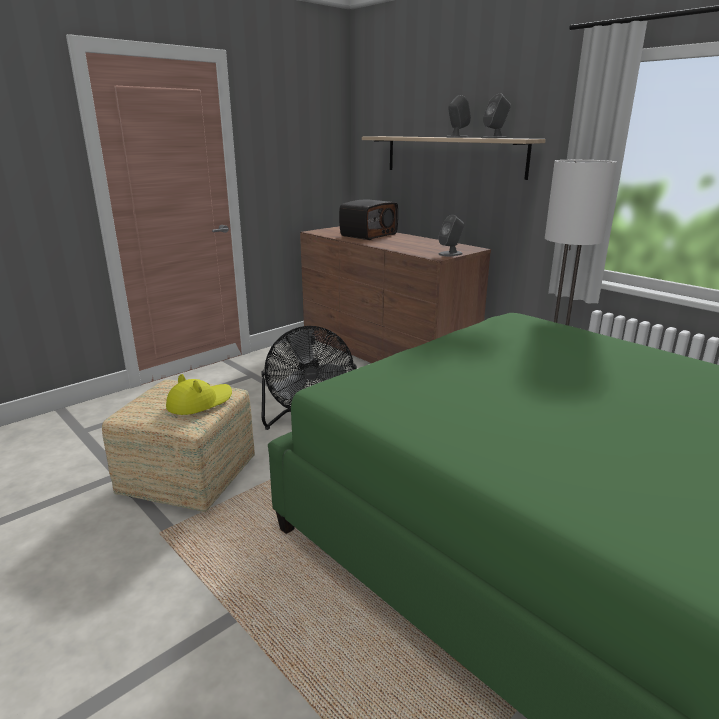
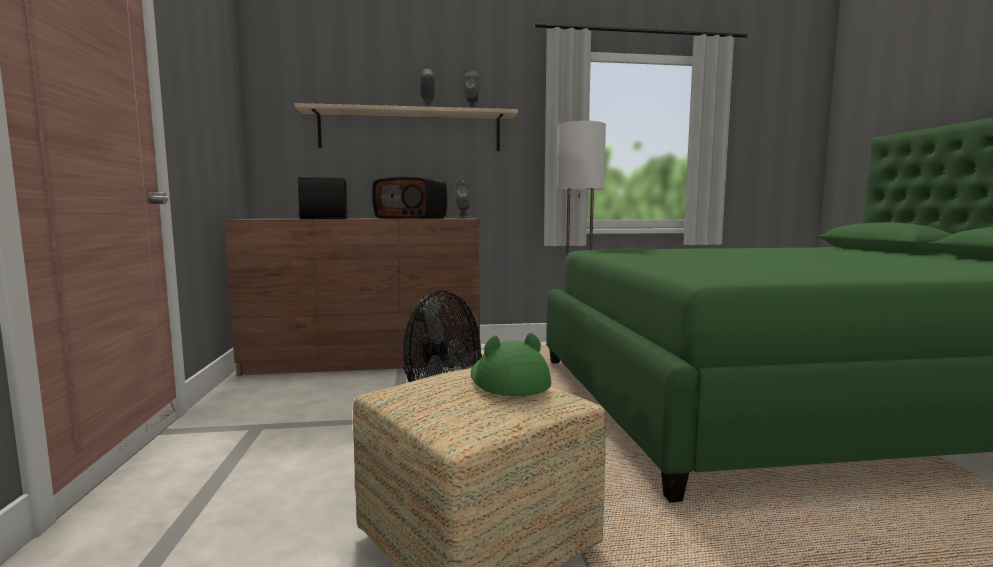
camera: 55 degrees left, 15 degrees down
yellow hat [166,374,232,415] -> green hat [471,333,551,396]
none -> radio [372,177,447,219]

